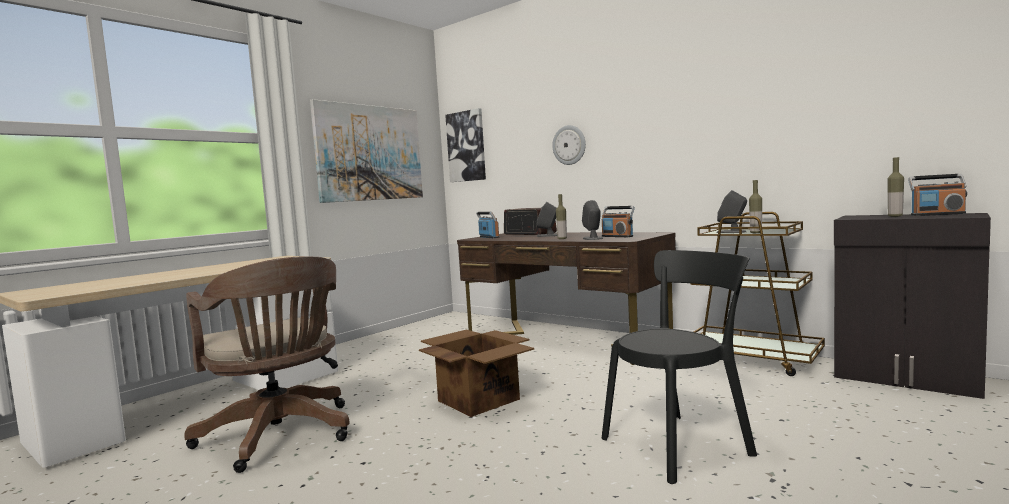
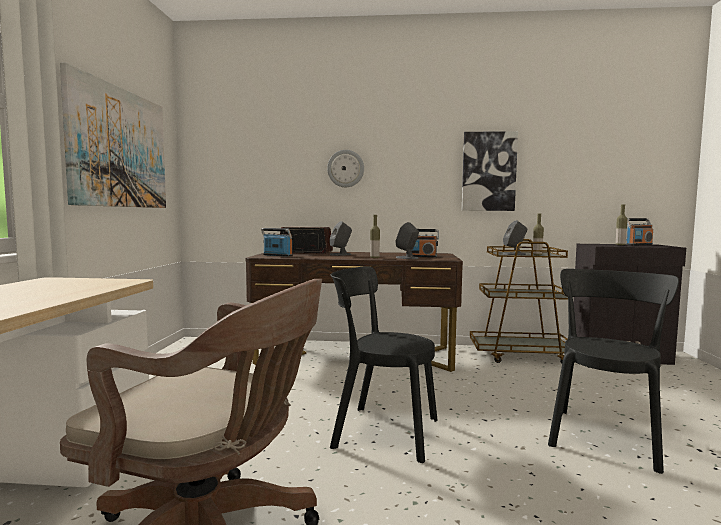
camera: 35 degrees left, 0 degrees up
cardboard box [419,330,534,417] -> black chair [330,266,437,463]
picture [445,108,486,182] -> picture moved to [462,131,518,211]

